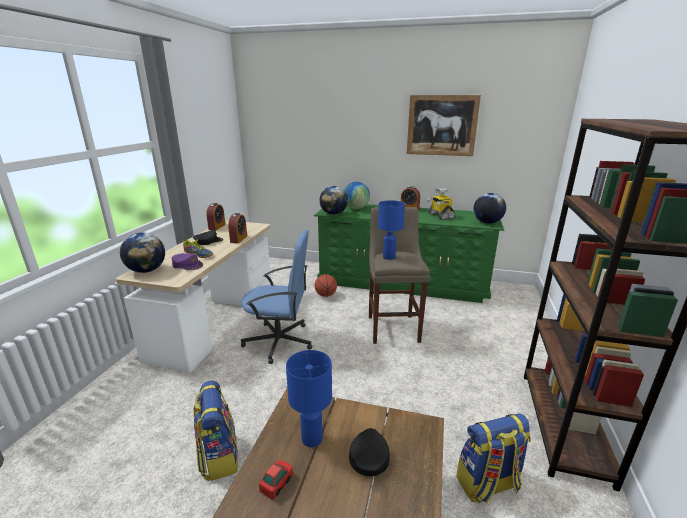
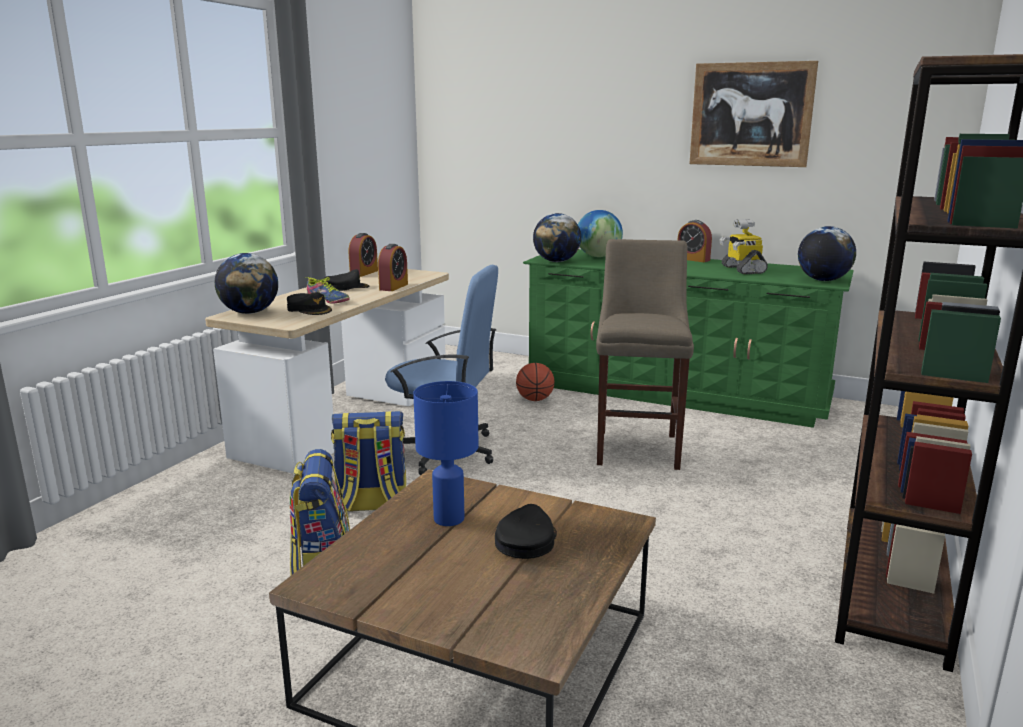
camera: 10 degrees right, 5 degrees down
purple cap [172,253,203,270] -> black cap [287,292,332,315]
toy car [259,460,293,500] -> none
blue table lamp [378,200,405,260] -> none
backpack [456,413,531,503] -> backpack moved to [331,411,406,511]

